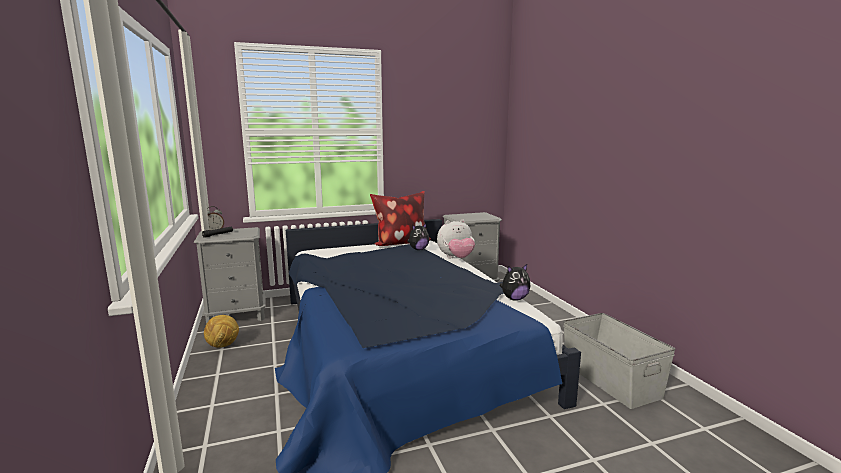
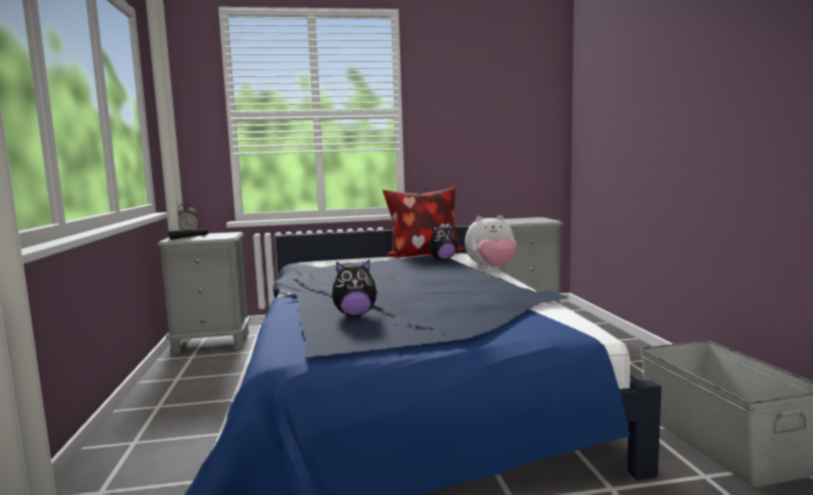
camera: 10 degrees right, 5 degrees down
football [204,315,239,348] -> none
plush toy [500,264,530,301] -> plush toy moved to [332,259,379,316]

